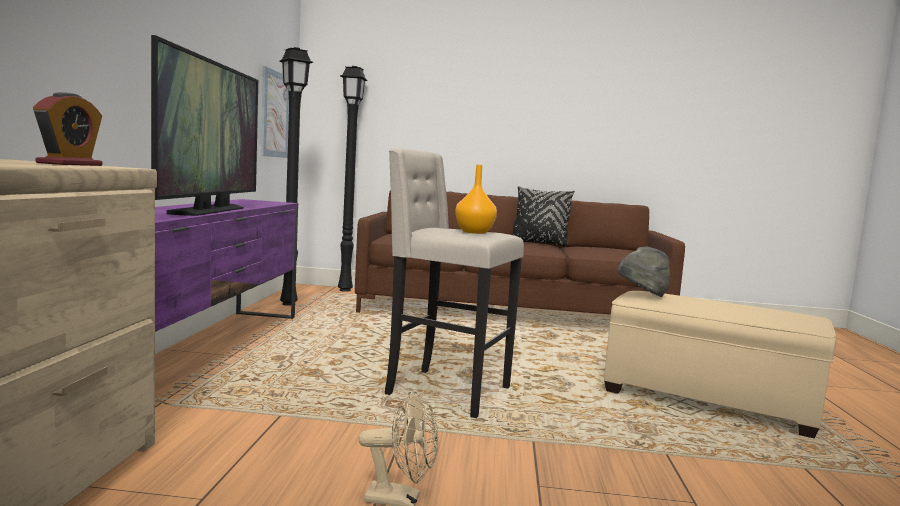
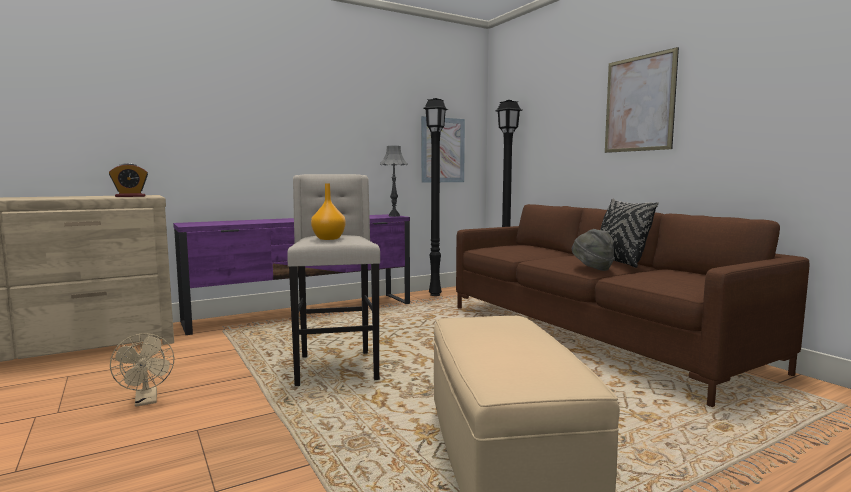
camera: 55 degrees right, 0 degrees up
television [151,35,258,216] -> none
grey hat [618,247,670,297] -> grey hat moved to [572,229,614,271]
none -> grey table lamp [380,146,408,217]
none -> picture [605,47,679,153]

